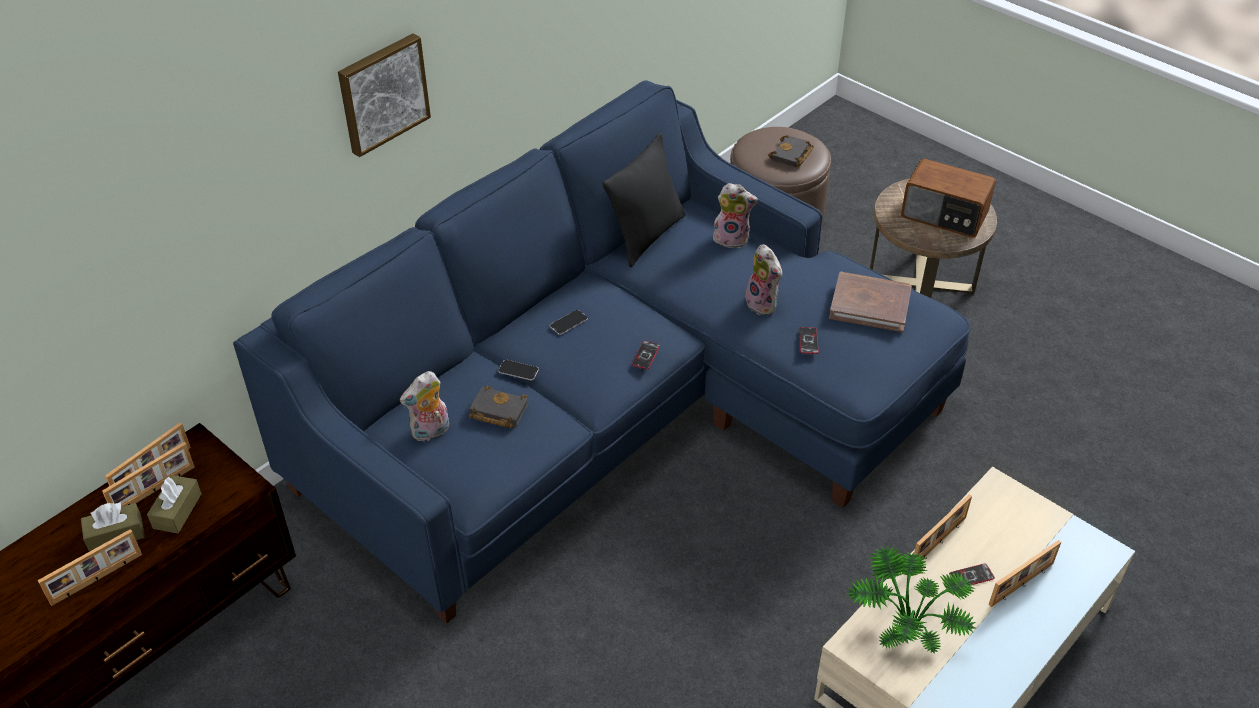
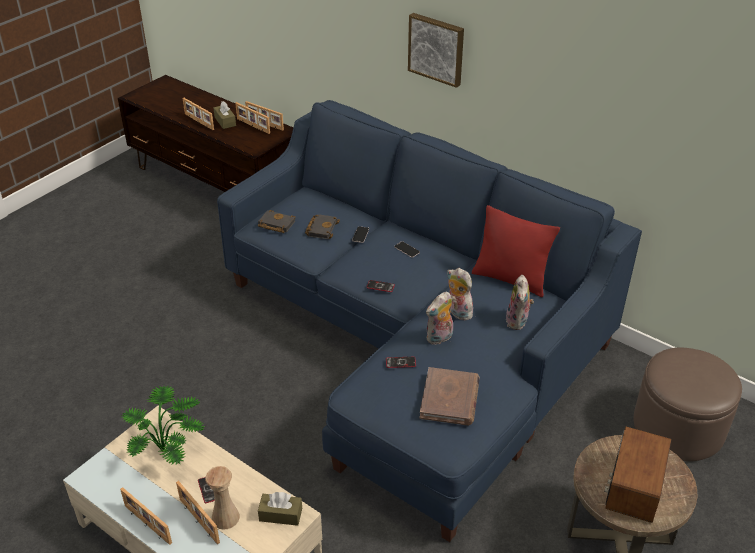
camera: 85 degrees right, 5 degrees down
brown tissue box [147,475,202,533] -> brown tissue box moved to [258,492,302,526]
plush toy [400,371,449,441] -> plush toy moved to [447,268,474,320]
black pillow [602,133,686,268] -> red pillow [472,205,560,297]
black book [768,135,814,167] -> black book moved to [258,210,296,233]
picture frame [914,494,972,558] -> picture frame moved to [120,487,172,545]
none -> beige vase [205,466,240,530]

